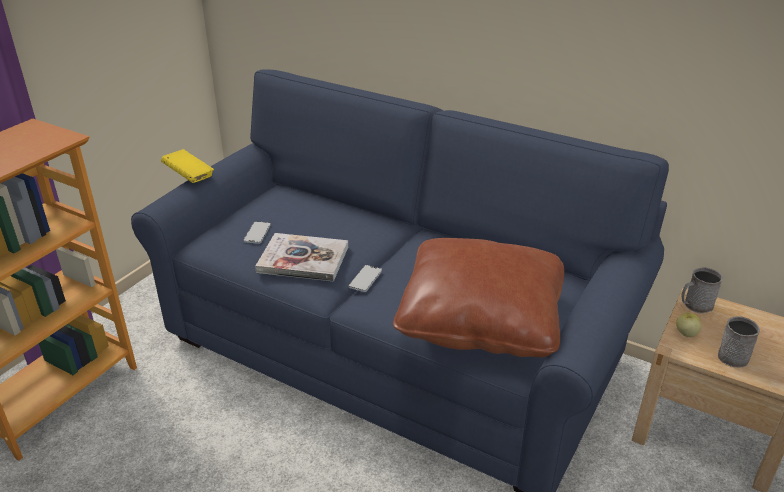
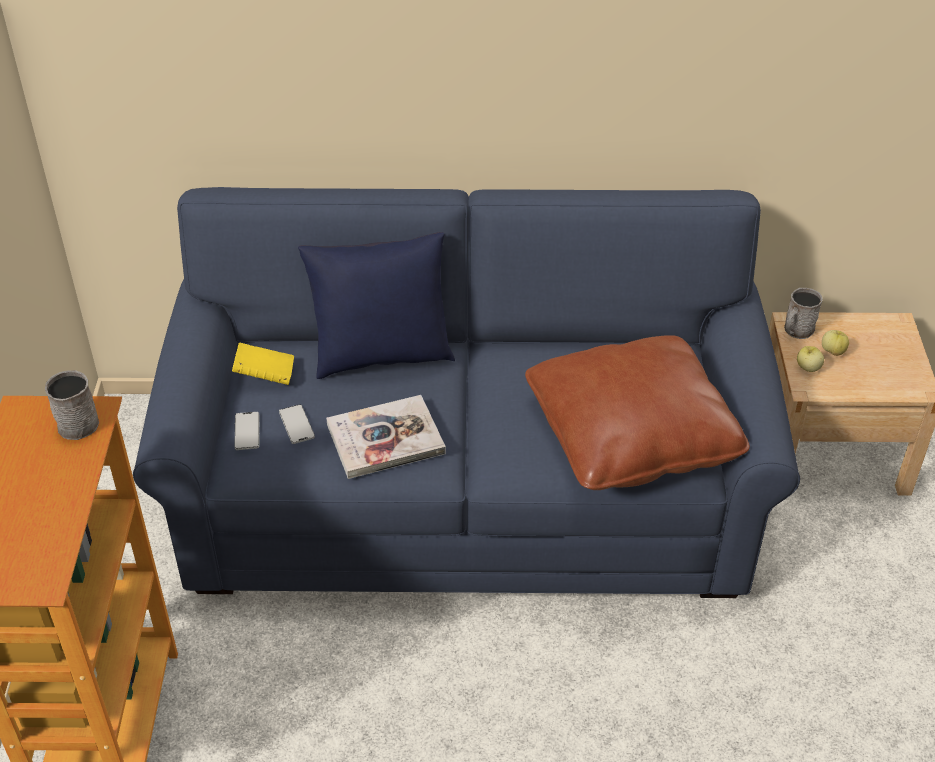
camera: 30 degrees left, 10 degrees up
yellow book [161,149,214,183] -> yellow book moved to [232,342,294,385]
phone [349,265,382,292] -> phone moved to [234,412,259,450]
grey mug [718,316,760,367] -> grey mug moved to [45,370,99,440]
none -> blue pillow [298,232,455,379]
none -> apple [822,330,849,356]

